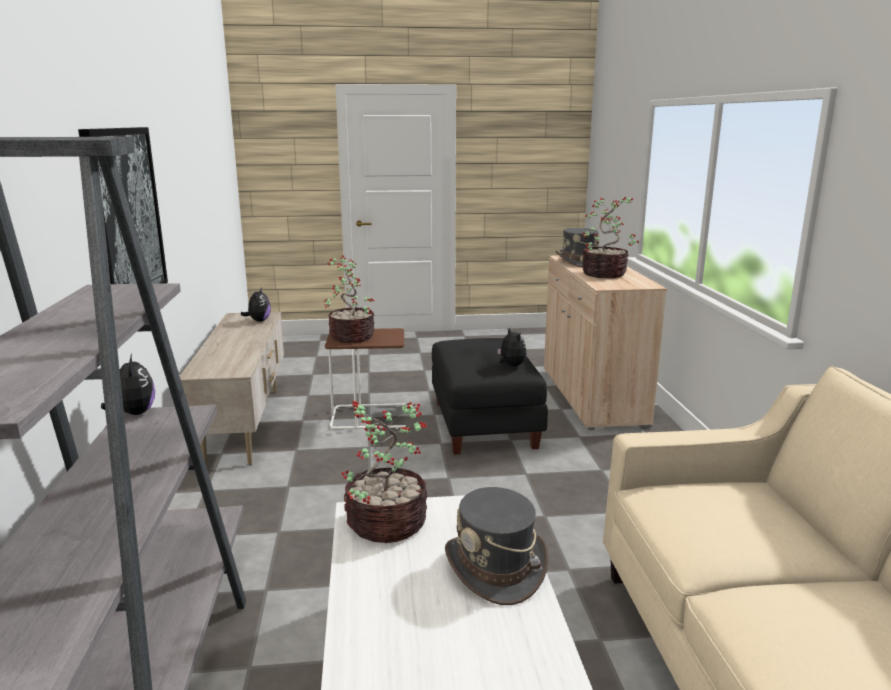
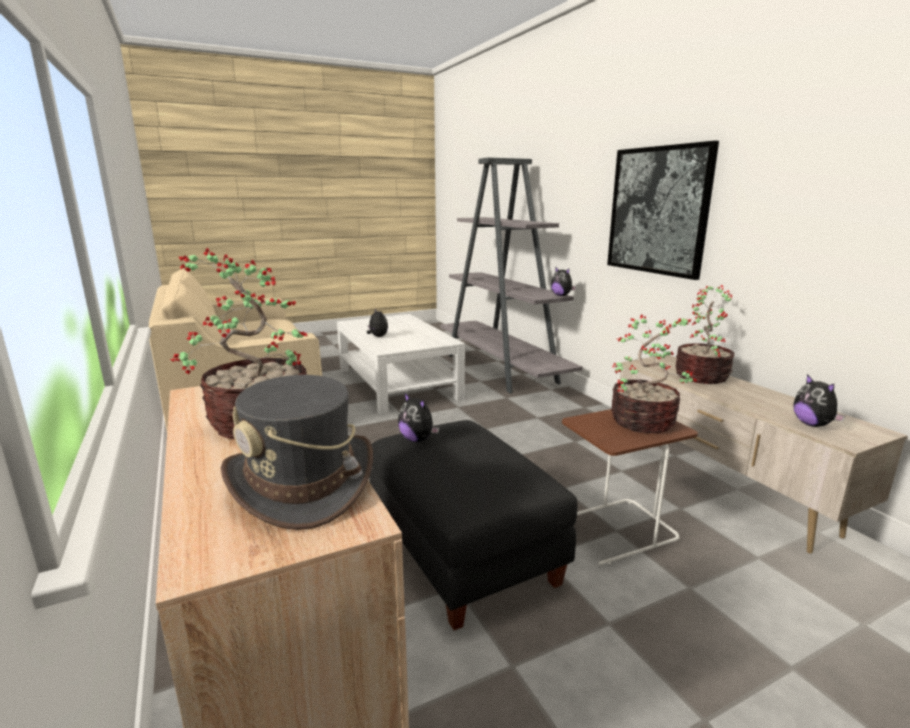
camera: 160 degrees right, 0 degrees up
potted plant [342,401,428,543] -> potted plant moved to [675,285,735,384]
grey hat [445,487,549,605] -> plush toy [367,308,388,337]

